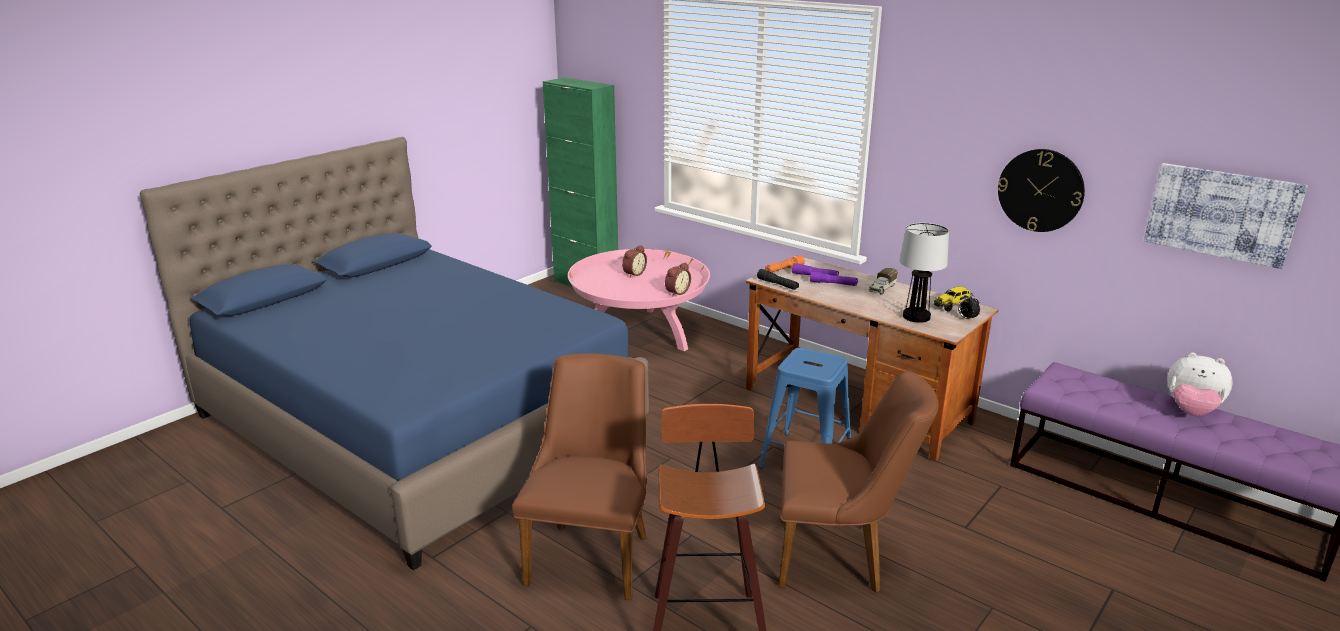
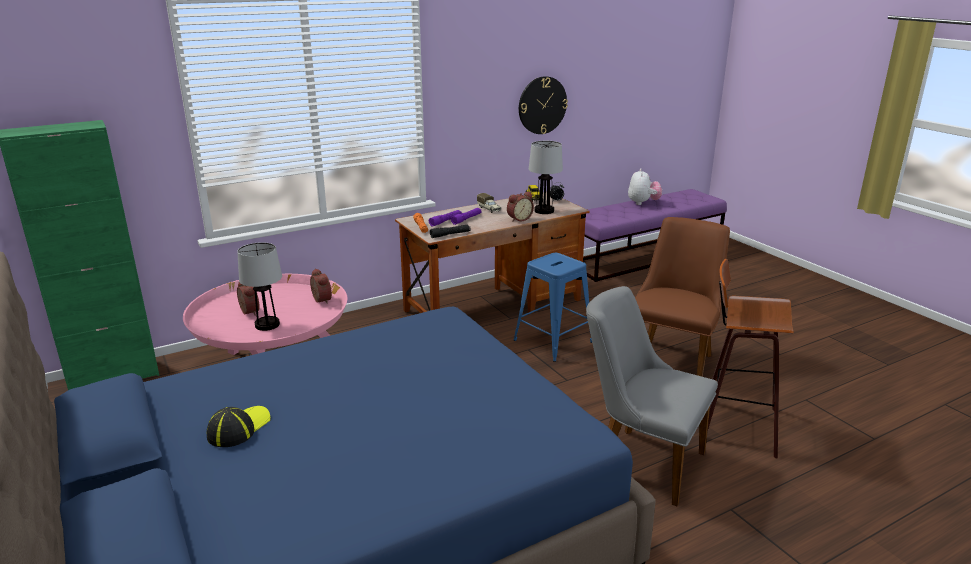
camera: 70 degrees left, 0 degrees up
brown chair [512,353,647,600] -> grey chair [586,286,718,506]
picture [1144,163,1308,269] -> none
plush toy [1167,353,1233,416] -> plush toy turned 45 degrees counterclockwise [628,169,662,205]
none -> cap [206,406,271,447]
none -> table lamp [237,242,282,331]
none -> alarm clock [507,192,534,222]

